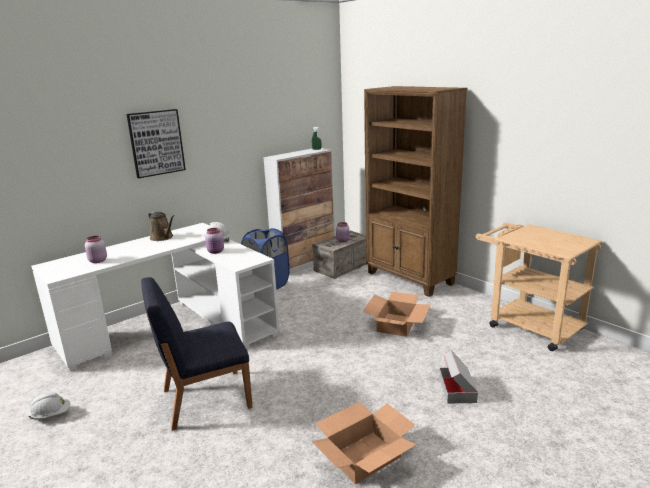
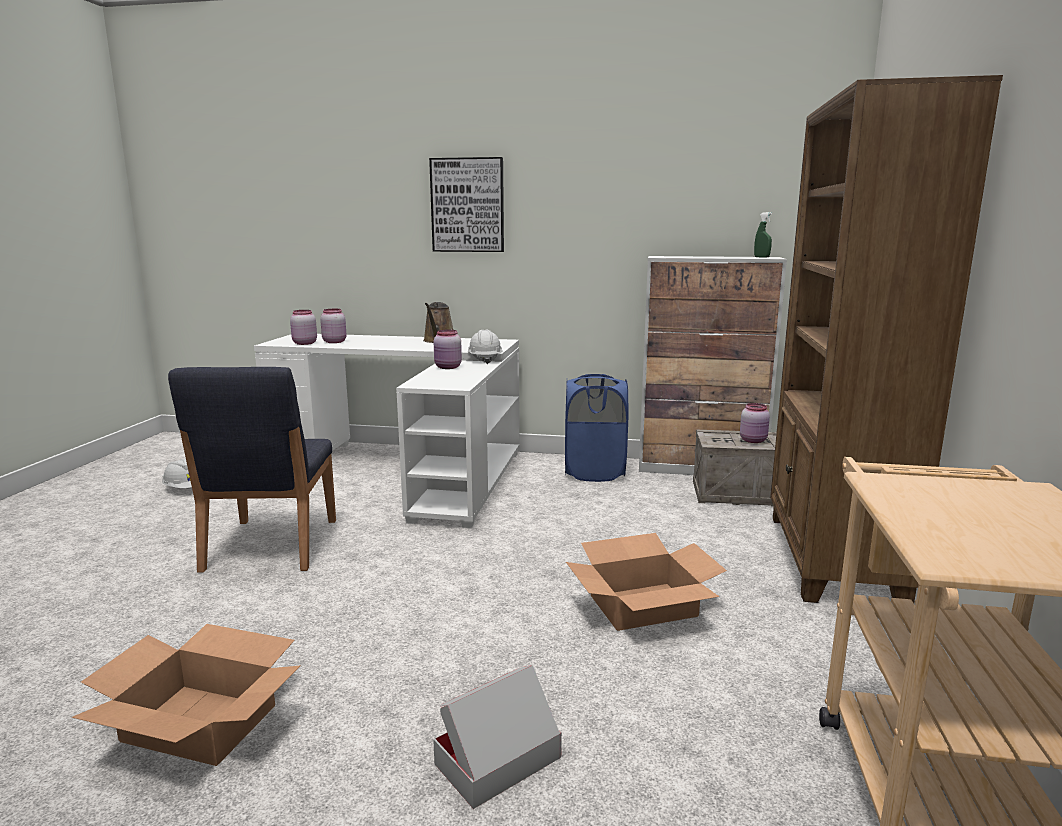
camera: 50 degrees right, 5 degrees down
blue chair [141,277,253,431] -> blue chair turned 120 degrees counterclockwise [168,367,336,573]
none -> pink jar [290,310,317,345]

